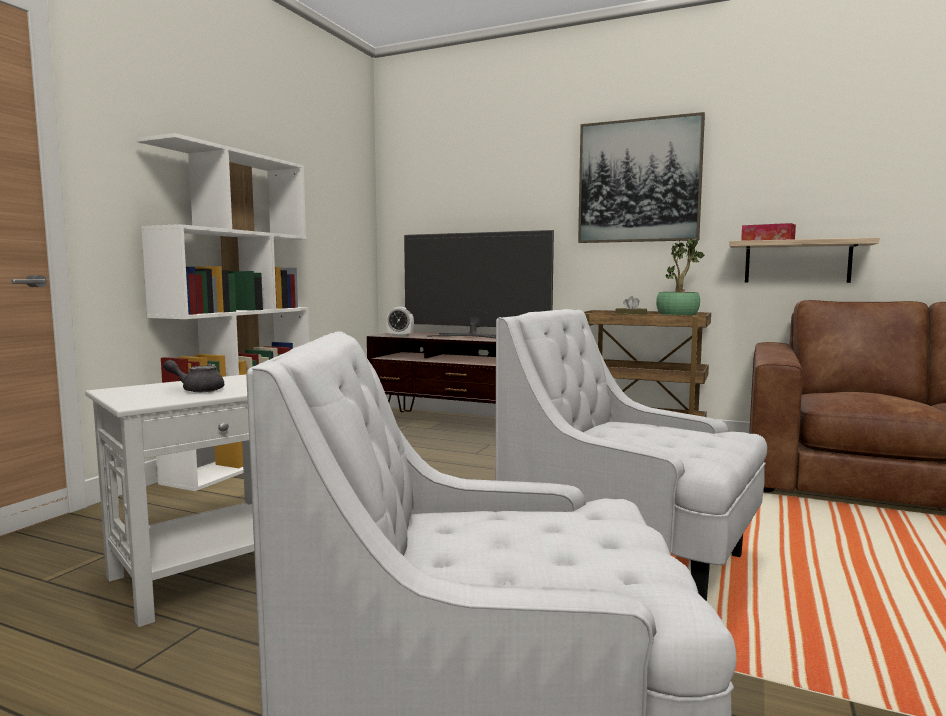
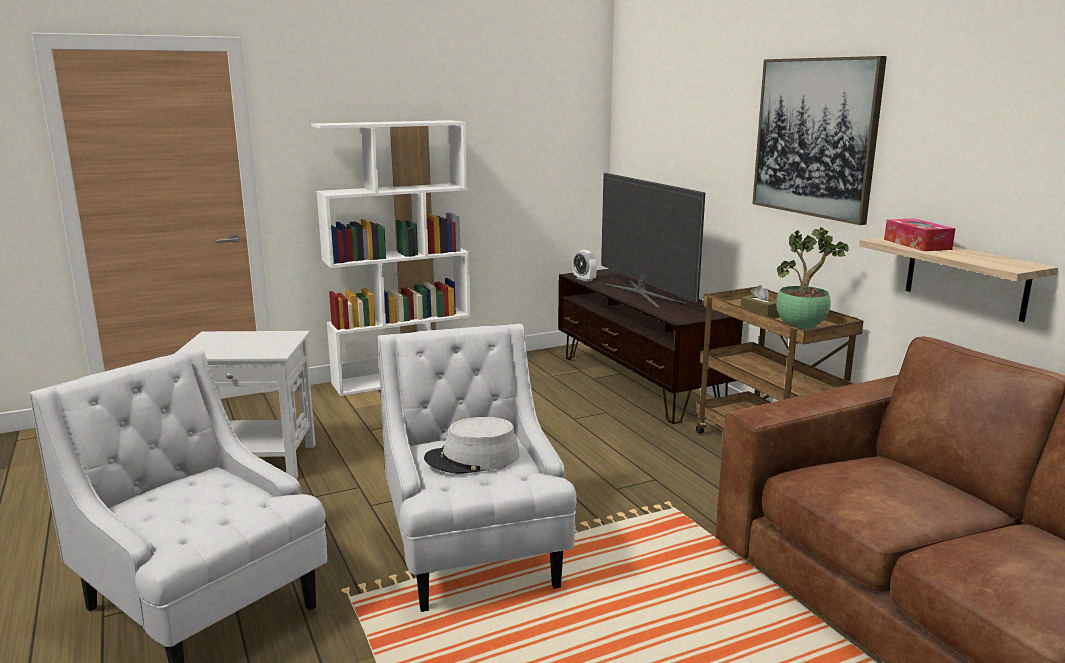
camera: 40 degrees right, 10 degrees up
grey teapot [163,360,224,392] -> none
none -> grey hat [424,417,520,474]

